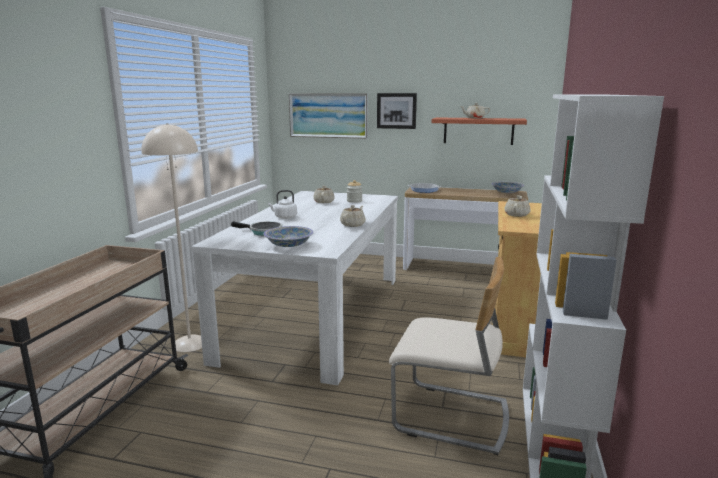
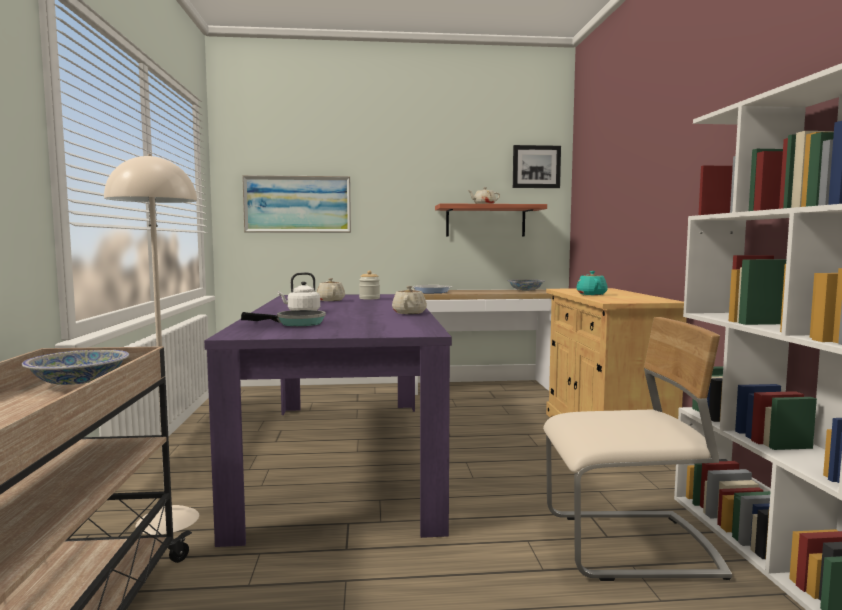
camera: 20 degrees left, 10 degrees down
white dining table [191,191,398,385] -> purple dining table [204,294,452,547]
bowl [263,226,313,247] -> bowl moved to [22,350,129,385]
picture [377,93,417,129] -> picture moved to [513,145,561,188]
beige teapot [504,195,531,217] -> turquoise teapot [576,271,608,295]

